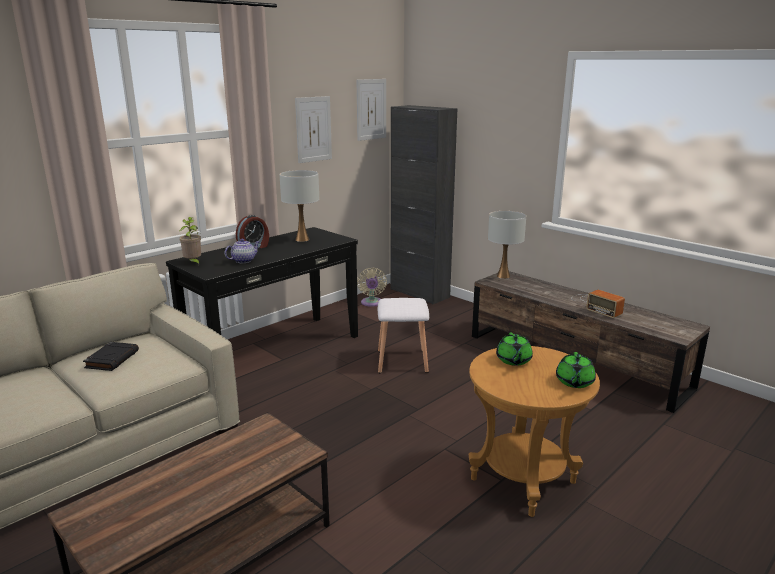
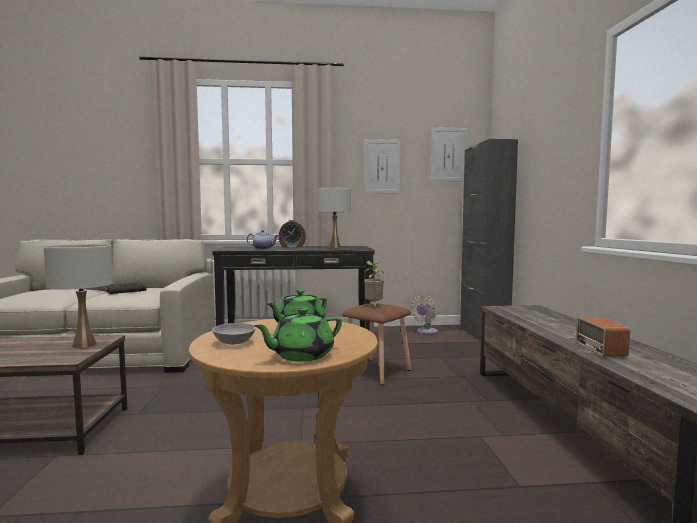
camera: 40 degrees right, 15 degrees down
potted plant [179,217,201,265] -> potted plant moved to [364,261,384,308]
white stool [377,298,429,373] -> brown stool [342,303,411,386]
white table lamp [488,211,526,279] -> white table lamp moved to [44,244,113,348]
none -> grey bowl [212,323,256,345]

